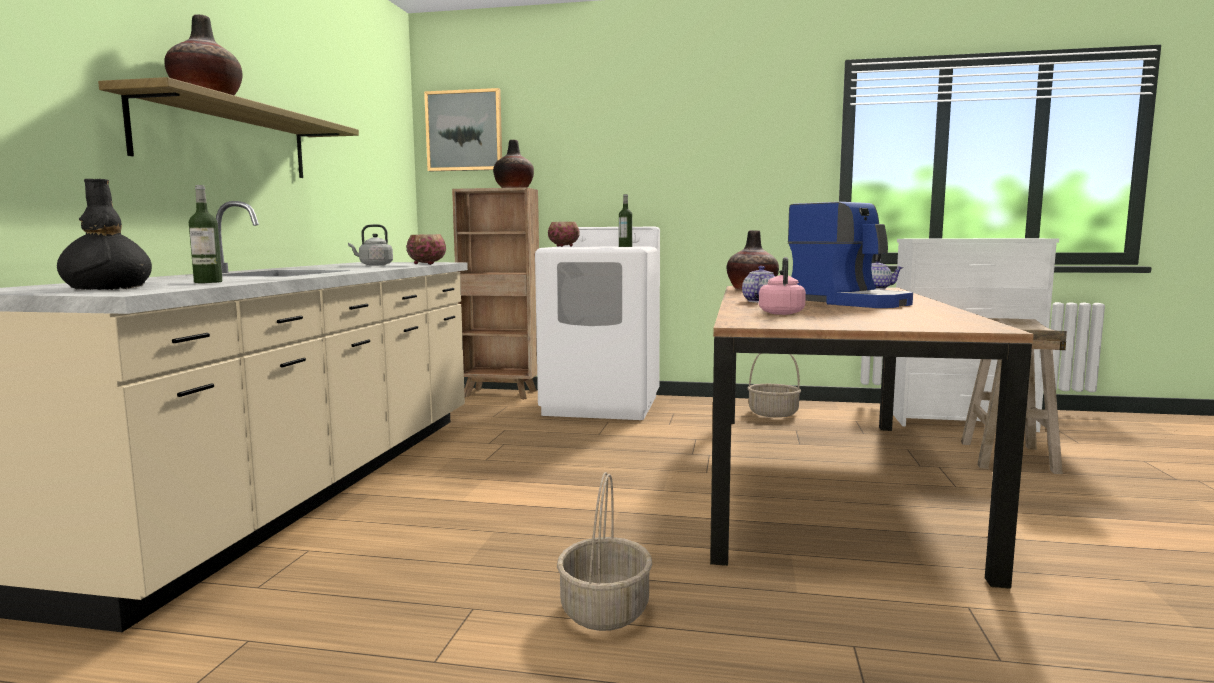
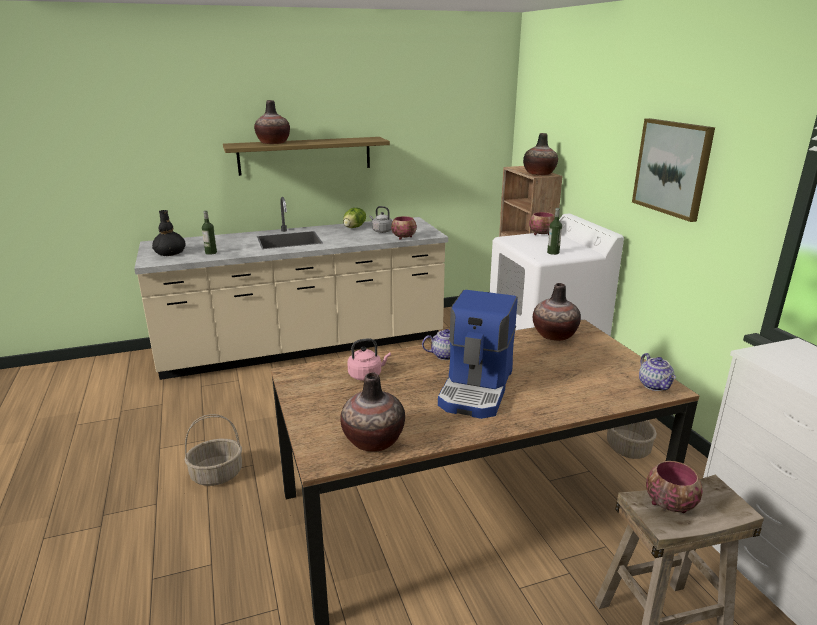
camera: 60 degrees right, 15 degrees up
picture [424,88,502,171] -> picture moved to [632,118,715,222]
none -> vase [340,372,405,452]
none -> lettuce [343,208,366,228]
none -> bowl [646,461,703,513]

